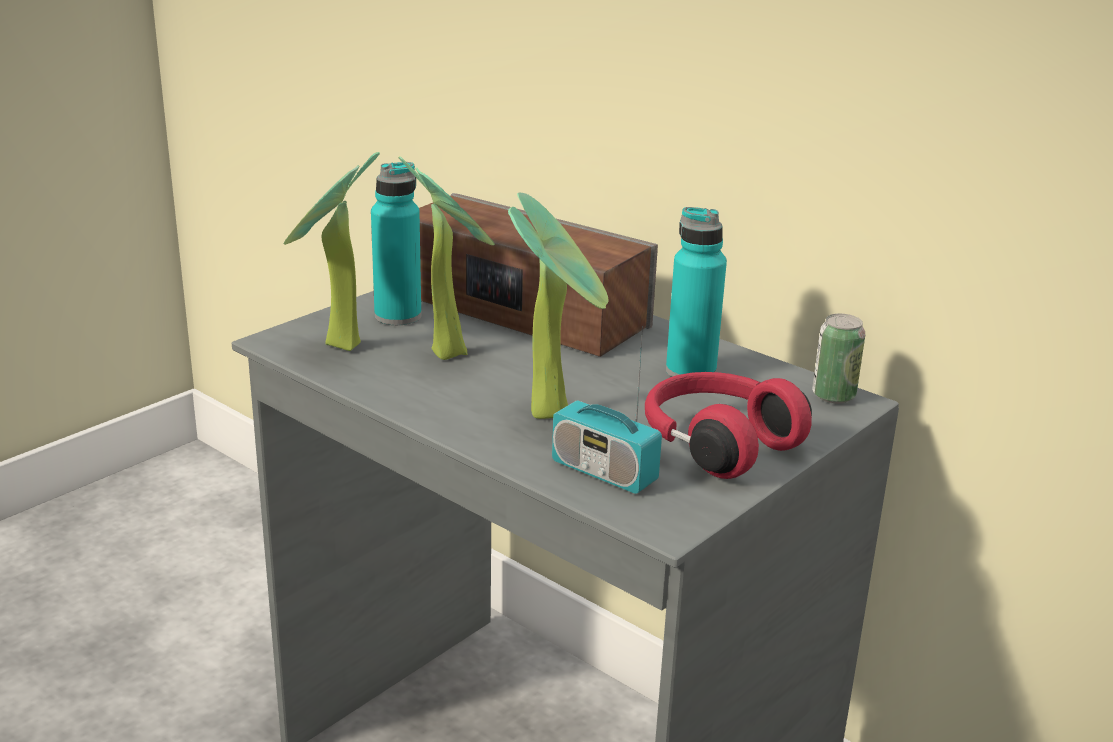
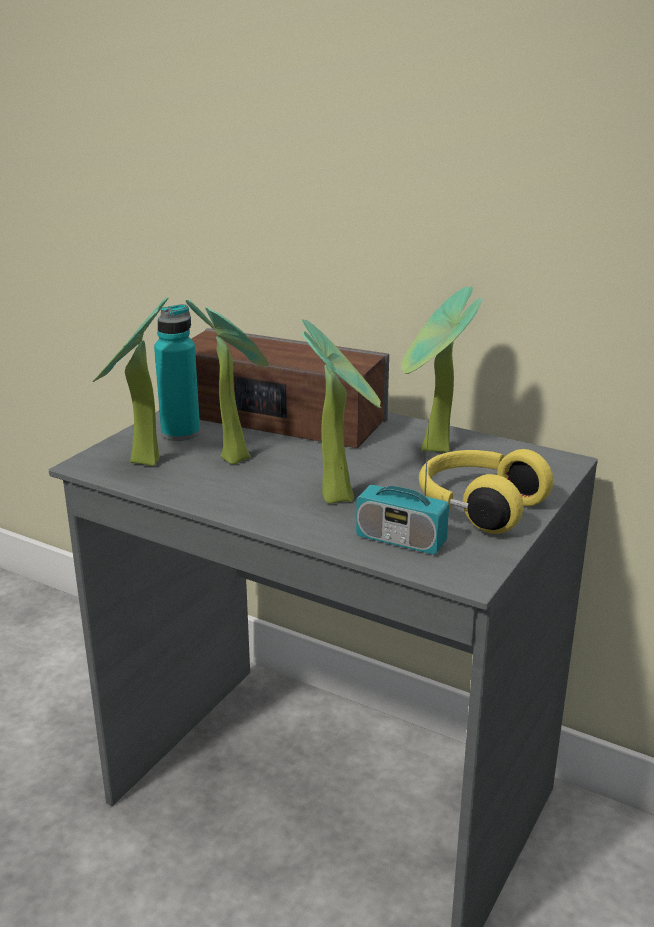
camera: 10 degrees left, 0 degrees up
red headphones [645,372,812,479] -> yellow headphones [419,449,553,534]
turquoise bottle [666,207,727,377] -> potted plant [401,287,483,452]
can [812,314,865,404] -> none

